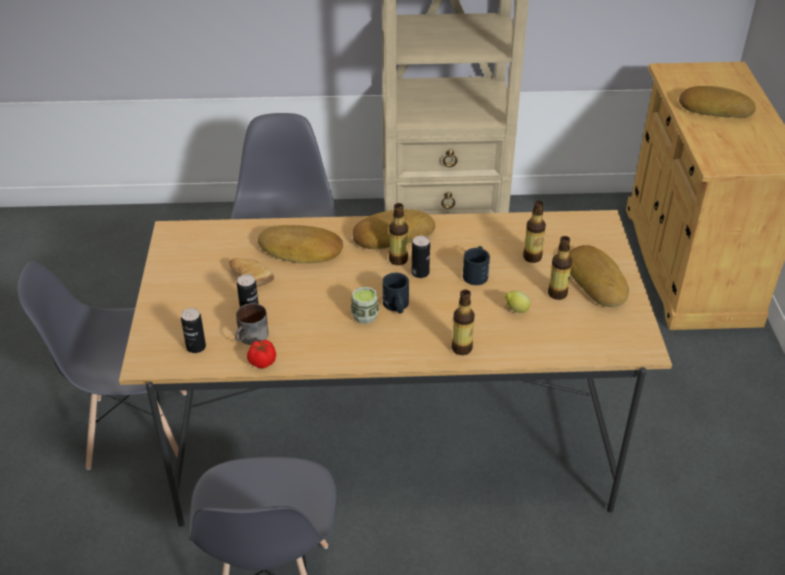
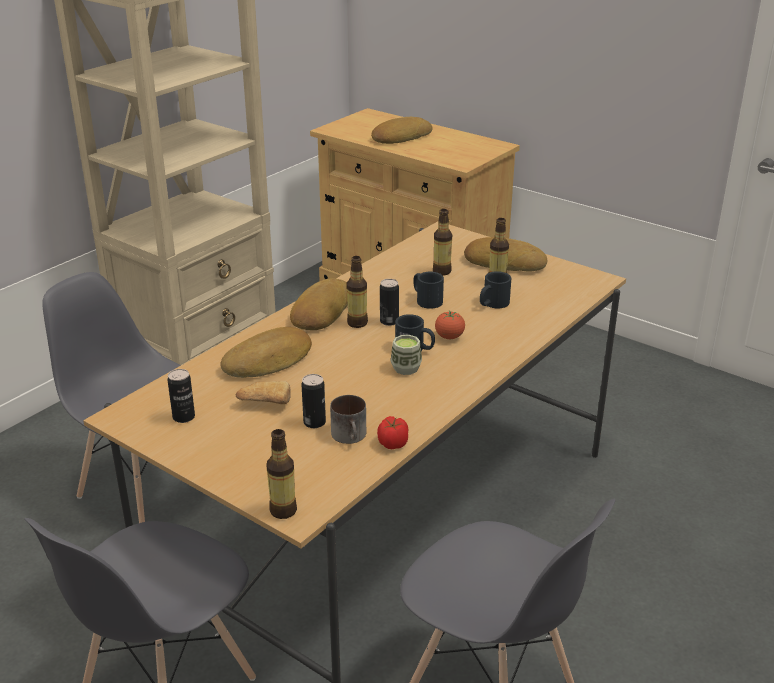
camera: 50 degrees left, 10 degrees down
can [181,308,206,353] -> can moved to [167,369,195,423]
bottle [452,290,475,355] -> bottle moved to [266,429,297,519]
lemon [504,291,530,313] -> black mug [480,271,512,308]
none -> tomato [435,311,465,339]

